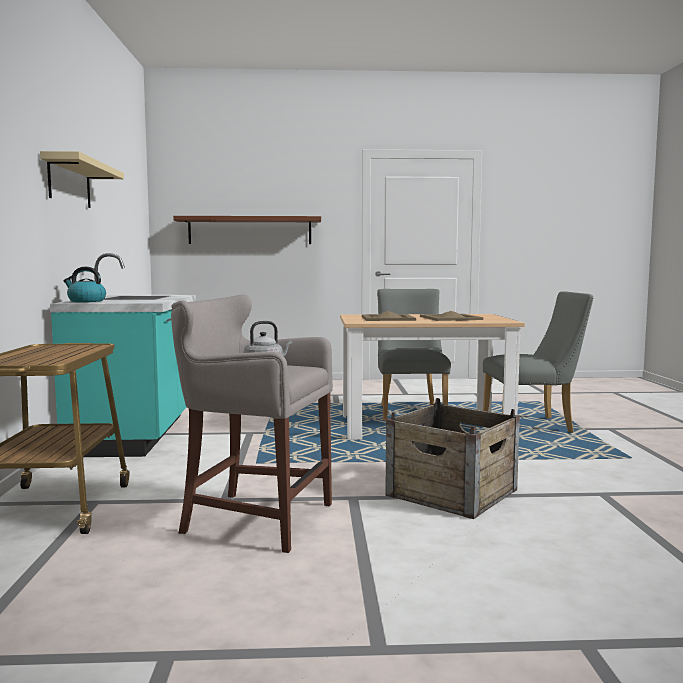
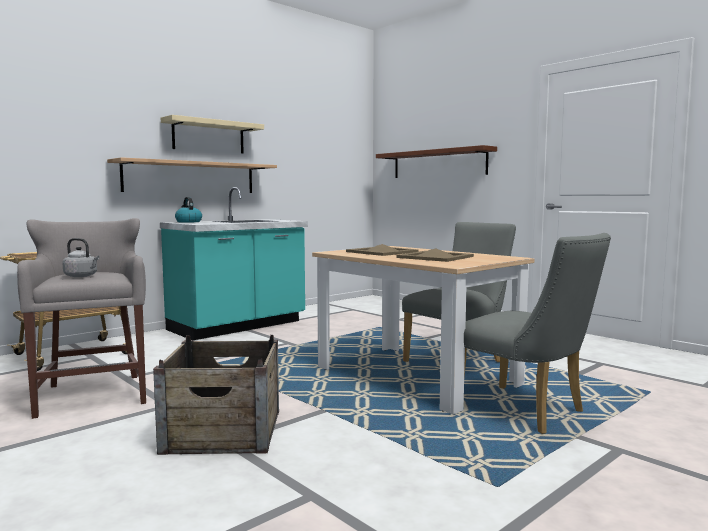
camera: 50 degrees right, 0 degrees up
none -> shelf [107,157,277,193]

